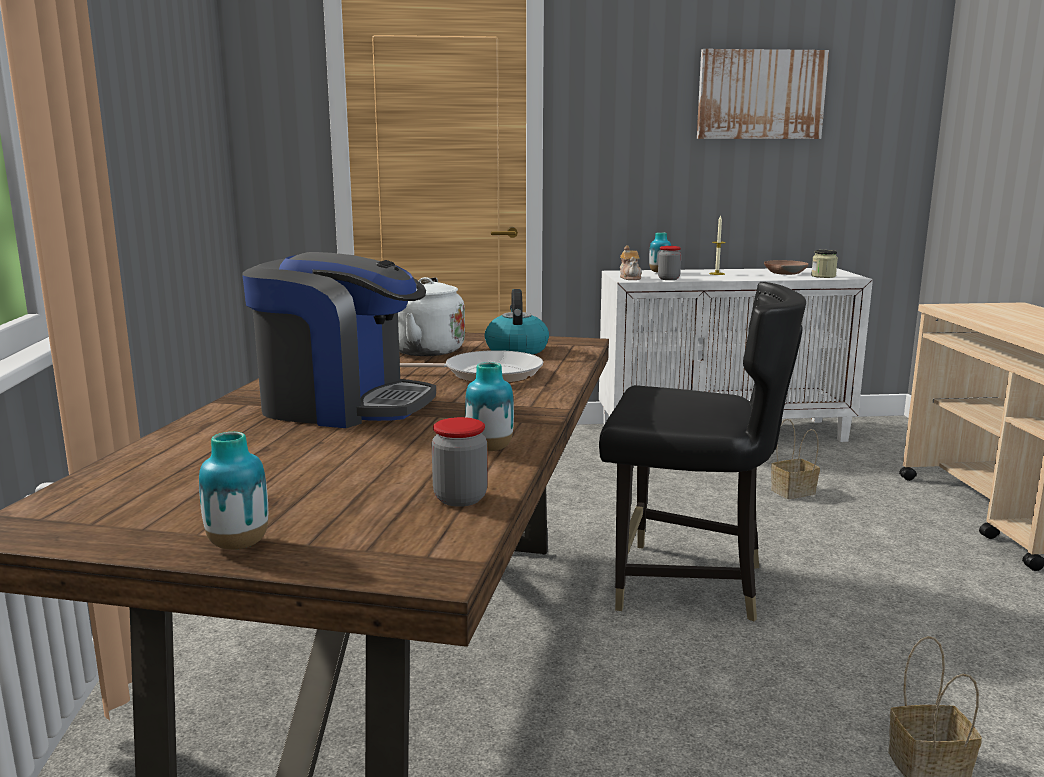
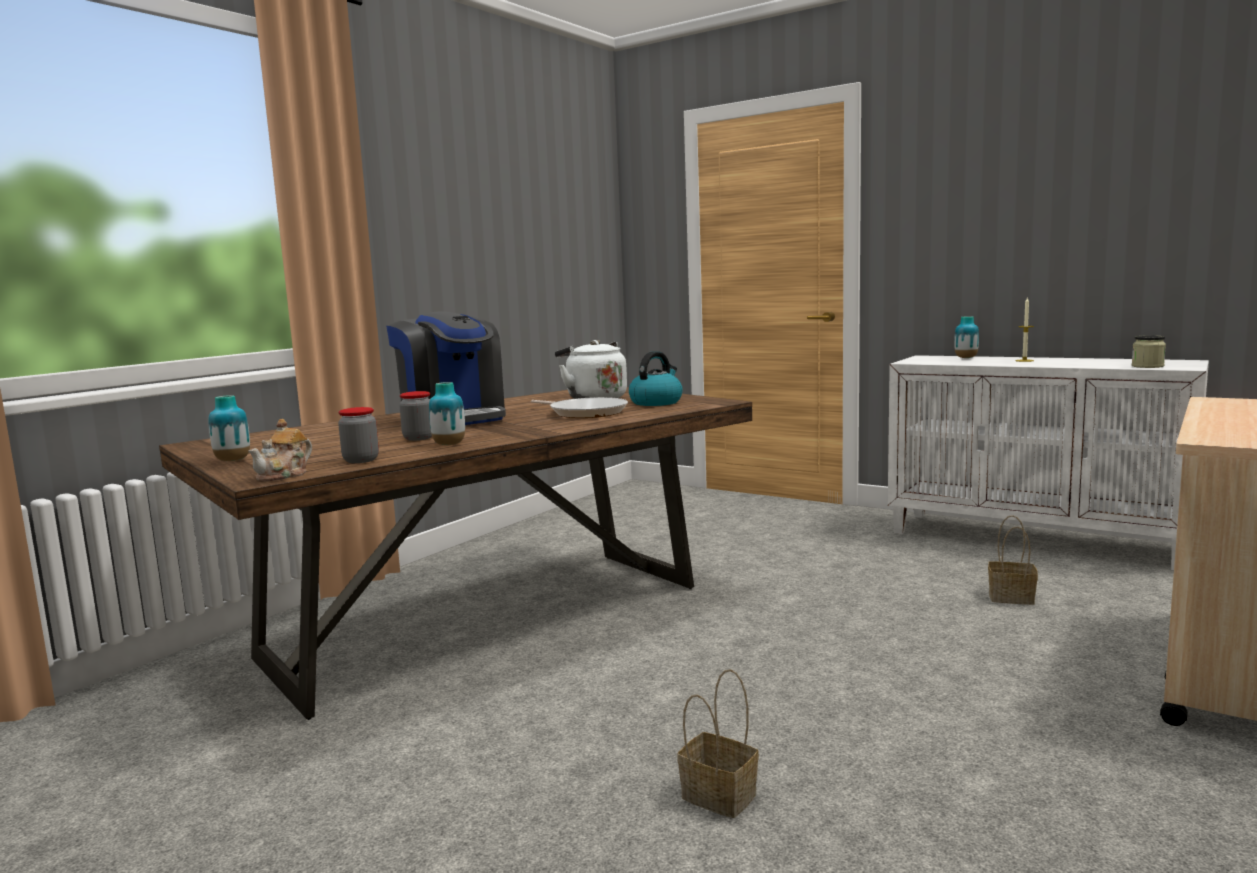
camera: 40 degrees right, 5 degrees down
black chair [599,282,806,621] -> none
teapot [620,245,642,280] -> teapot moved to [248,419,312,481]
jar [658,246,681,280] -> jar moved to [399,391,432,441]
picture [697,49,829,139] -> none
brown bowl [764,260,809,275] -> none

